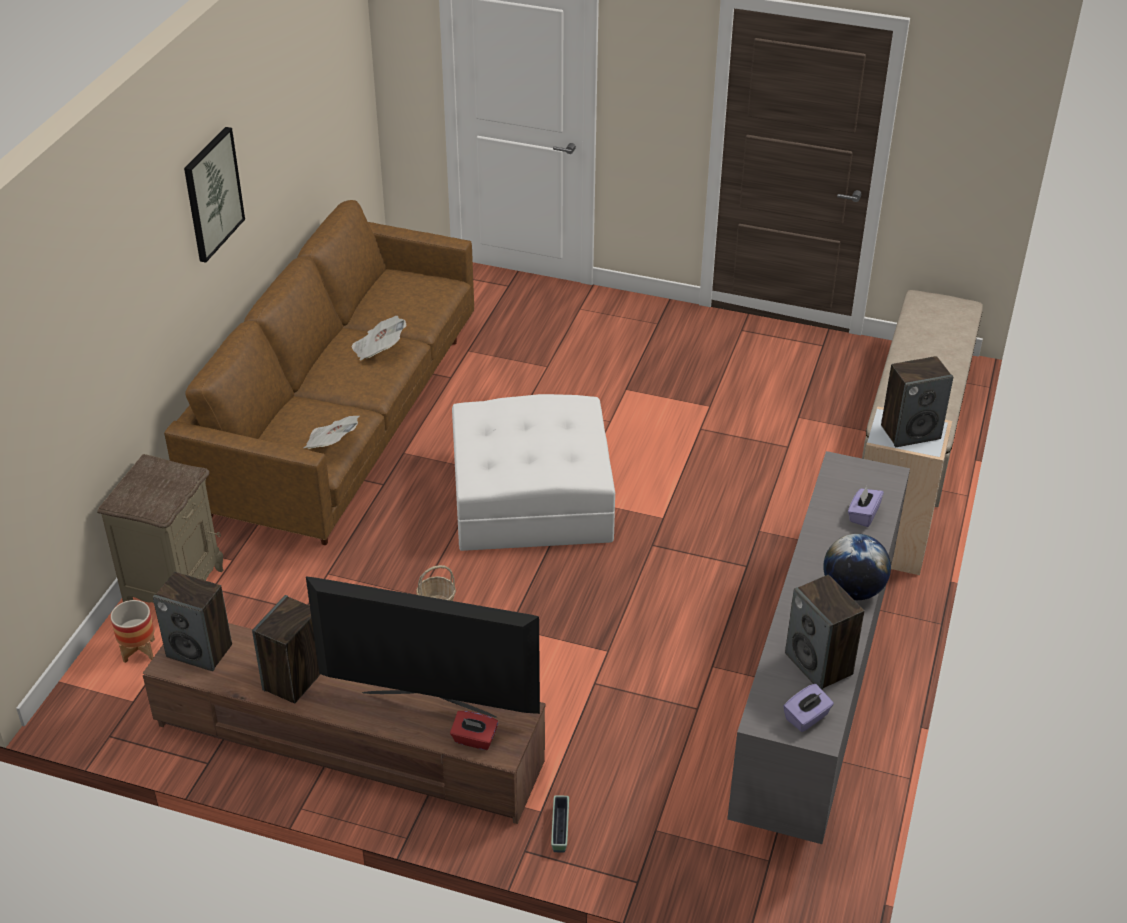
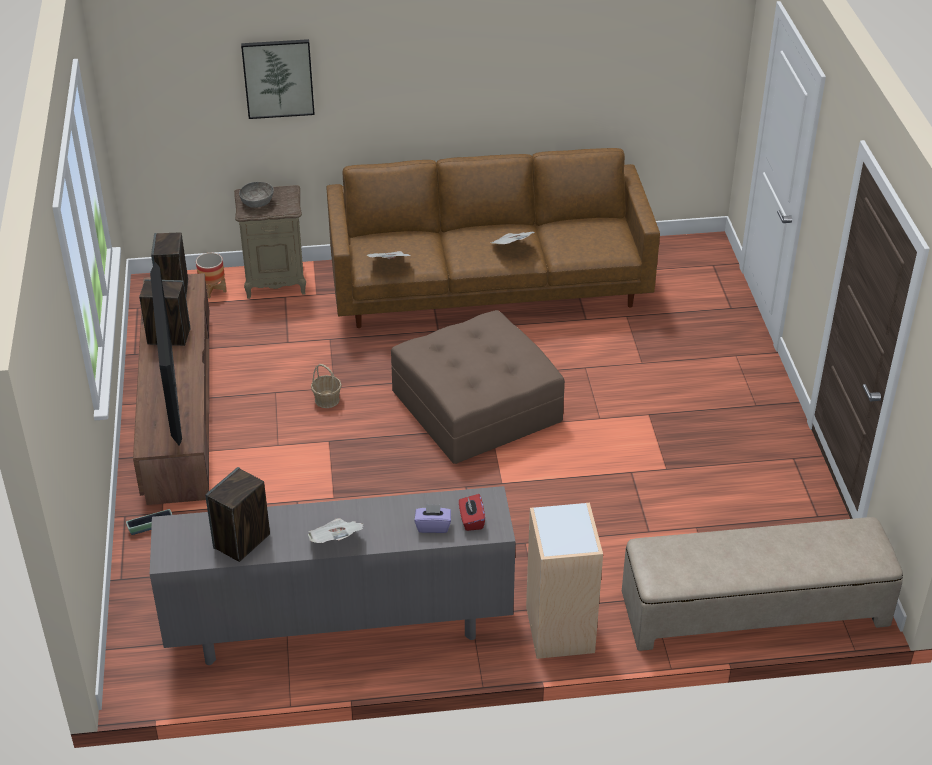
camera: 65 degrees right, 0 degrees up
picture [184,127,245,263] -> picture moved to [241,39,315,119]
red tissue box [450,711,498,750] -> red tissue box moved to [459,494,485,531]
white ottoman [452,394,615,551] -> brown ottoman [391,310,565,464]
purple tissue box [783,684,834,732] -> none
globe [823,534,891,600] -> newspaper [308,518,363,543]
speaker [881,356,953,447] -> none
none -> grey bowl [239,182,274,208]

